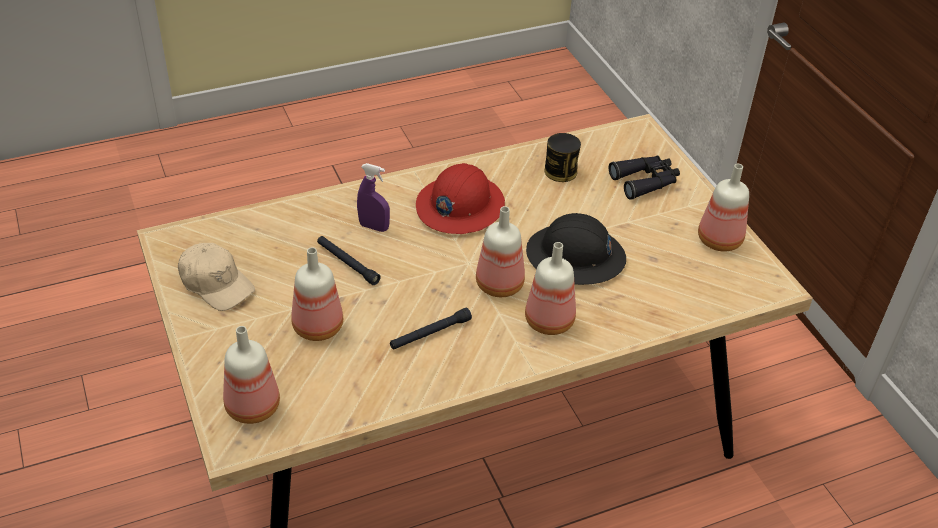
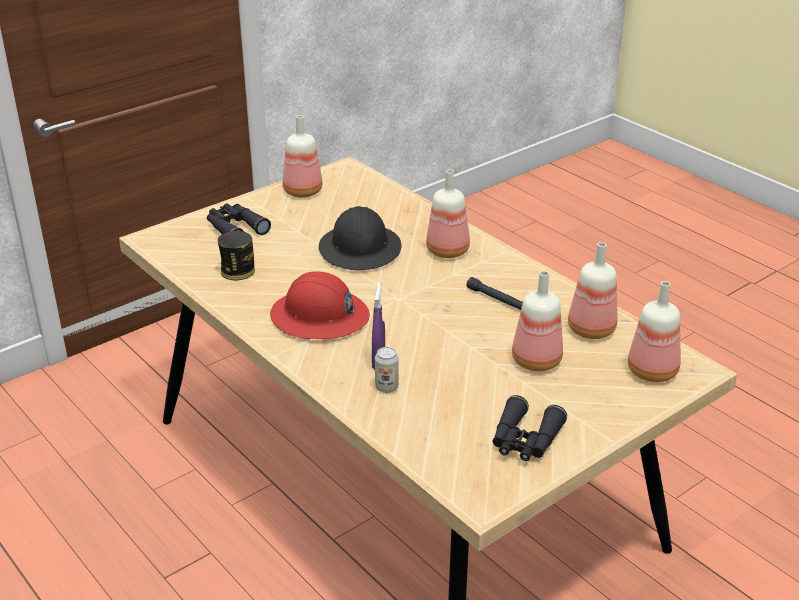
camera: 105 degrees left, 10 degrees down
beige cap [178,243,255,311] -> black binoculars [493,395,567,461]
black flashlight [317,236,381,285] -> none
bottle [476,206,525,297] -> bottle moved to [568,242,618,339]
none -> can [375,347,399,393]

